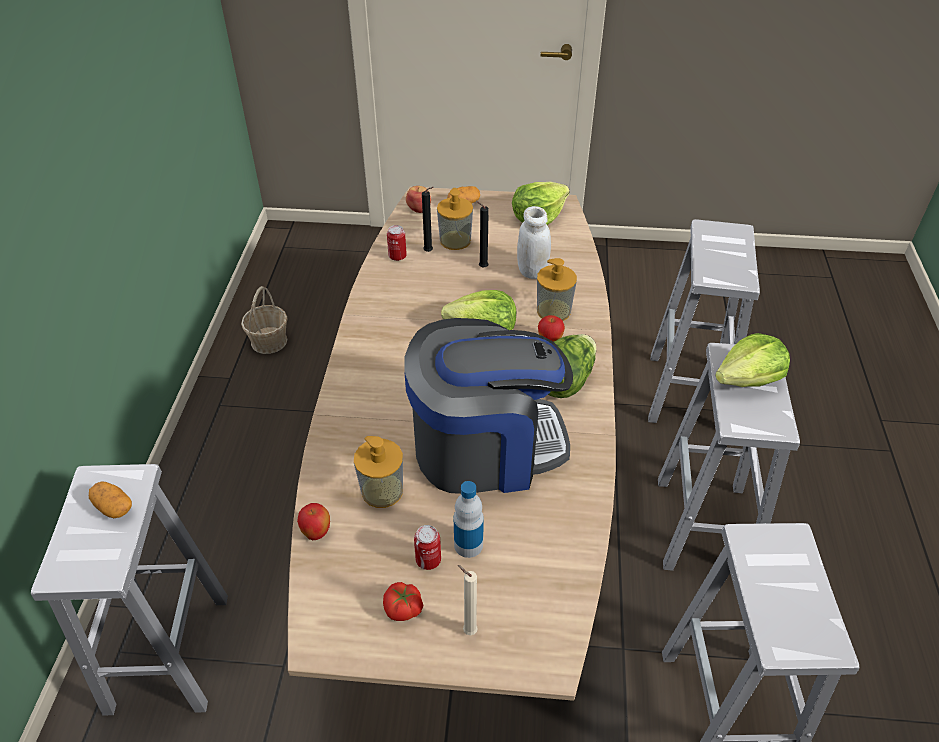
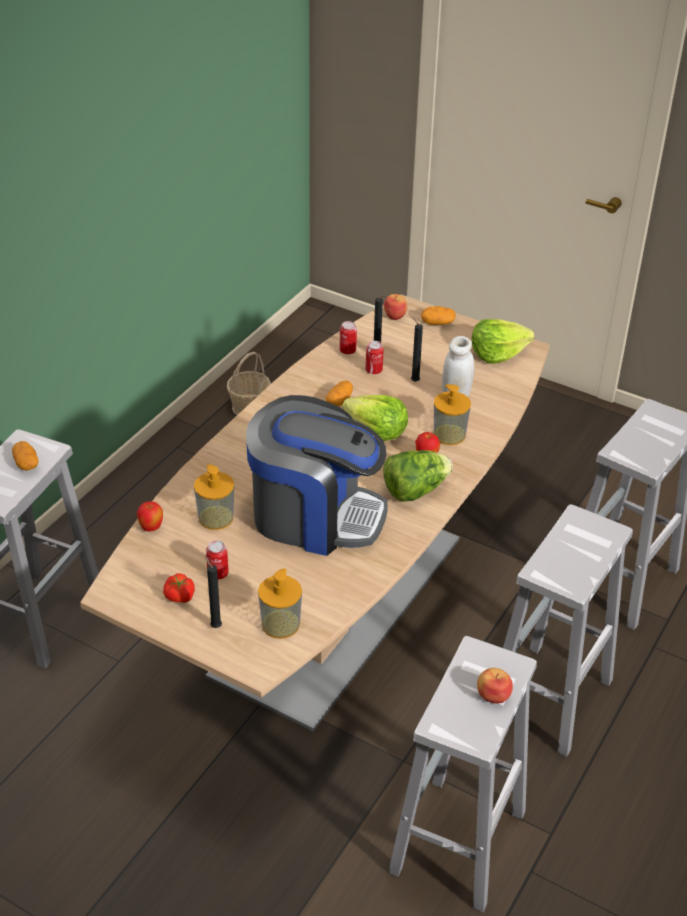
camera: 25 degrees right, 5 degrees down
soap dispenser [437,188,473,250] -> soap dispenser moved to [258,568,302,639]
bottle [454,481,484,558] -> none
beige candle [458,565,478,635] -> black candle [205,556,222,628]
lettuce [715,333,790,387] -> none
none -> potato [325,380,353,406]
none -> can [365,341,383,374]
none -> apple [477,668,513,704]

